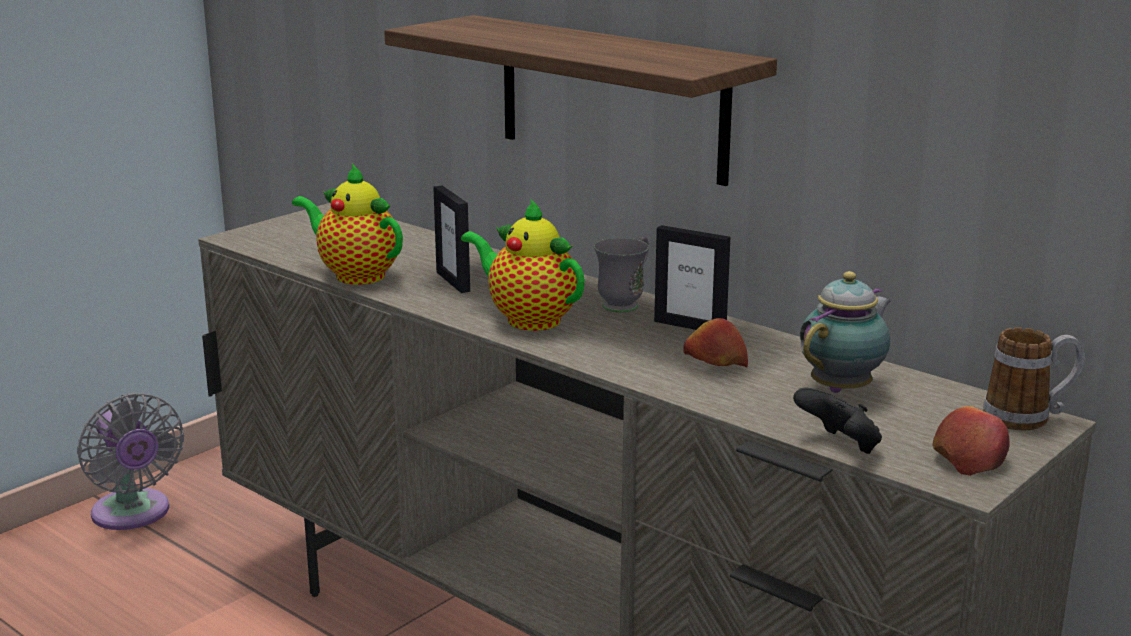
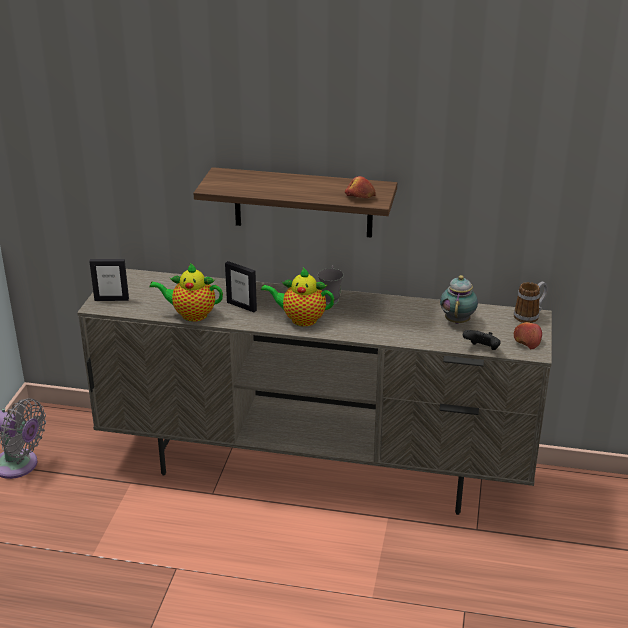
camera: 30 degrees left, 10 degrees up
picture frame [654,225,730,330] -> picture frame moved to [89,259,129,301]
apple [683,318,748,367] -> apple moved to [345,176,376,198]

